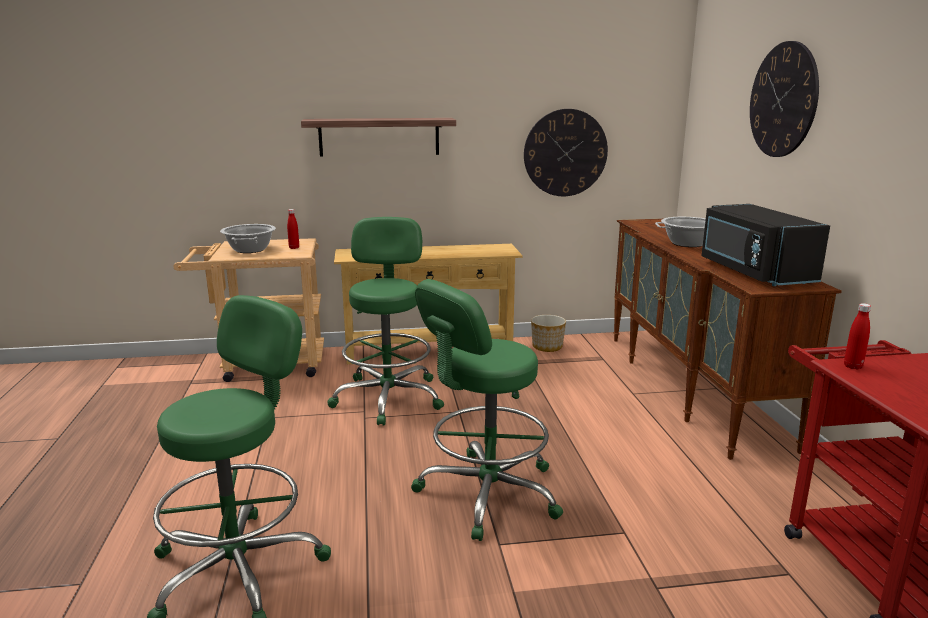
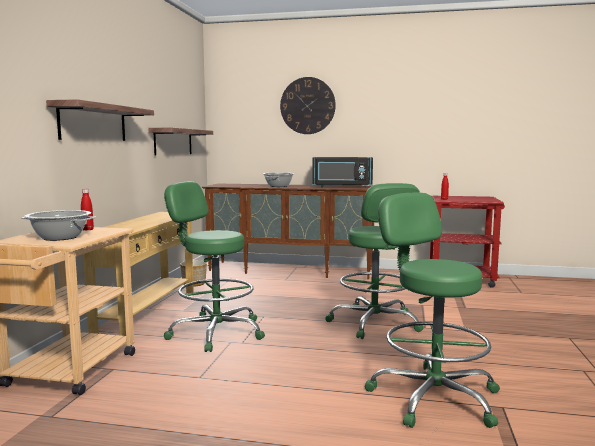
camera: 70 degrees left, 10 degrees down
wall clock [524,109,608,196] -> shelf [149,128,213,156]

